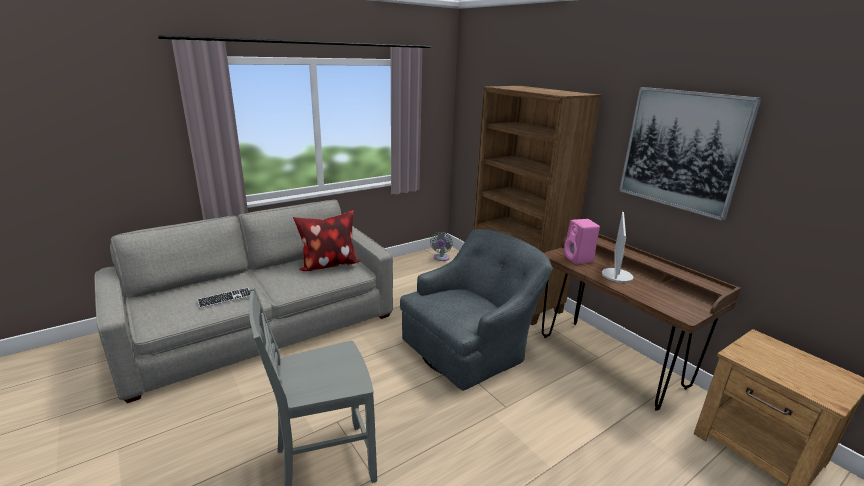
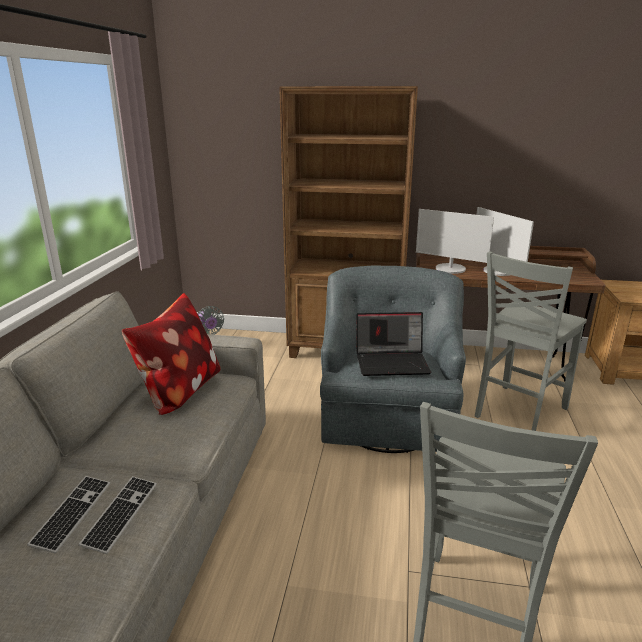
camera: 45 degrees left, 0 degrees up
pink speaker [564,219,600,264] -> monitor [416,209,494,274]
picture [619,87,762,221] -> none
none -> keyboard [27,476,110,553]
none -> laptop [356,312,431,376]
none -> grey chair [475,251,587,431]

